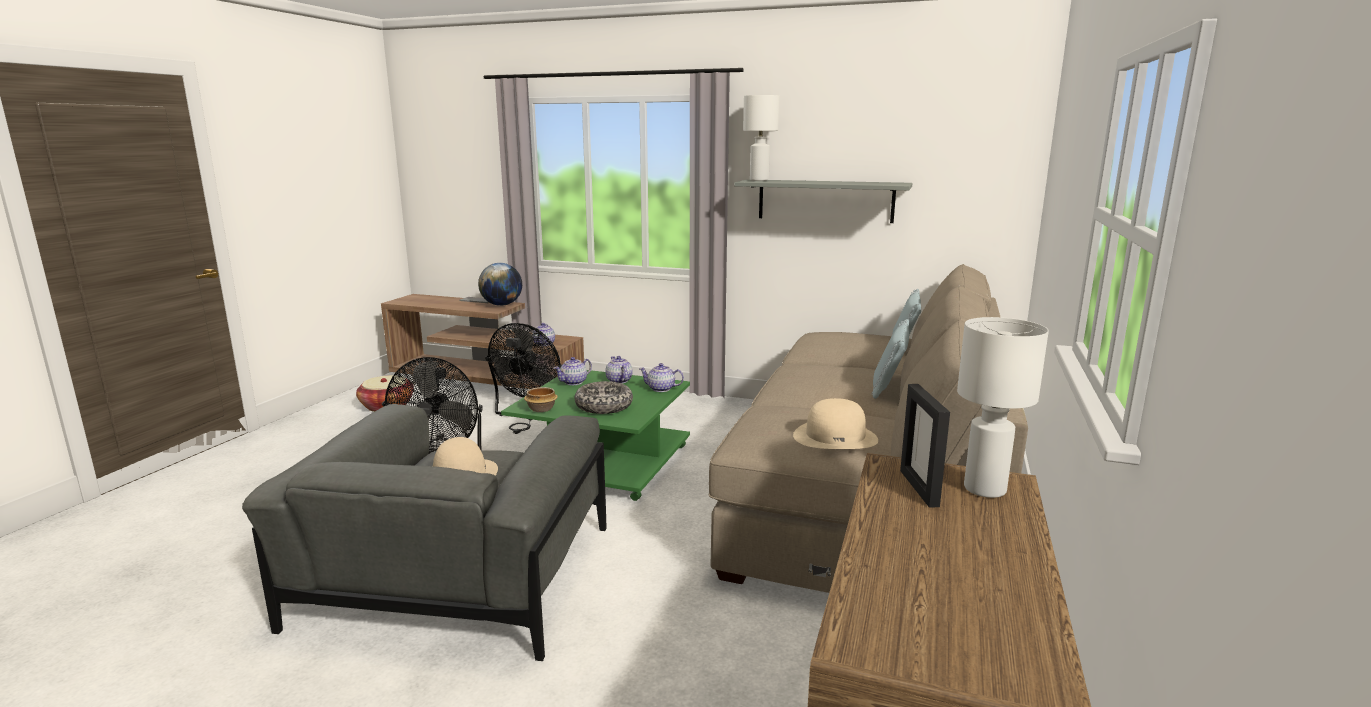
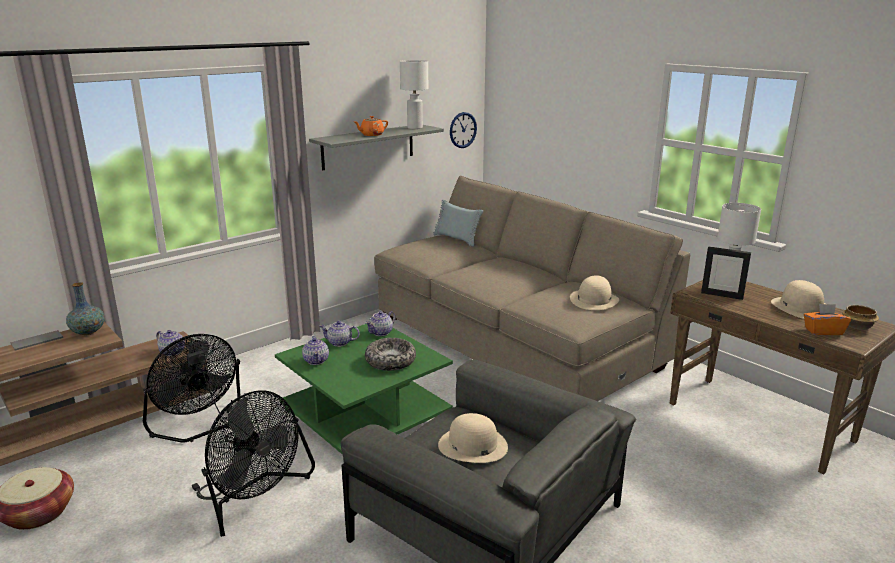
camera: 60 degrees left, 5 degrees up
globe [478,263,522,306] -> vase [66,282,104,335]
bowl [524,387,558,412] -> bowl moved to [842,305,879,330]
white table lamp [743,95,780,181] -> white table lamp moved to [400,60,428,129]
blue pillow [872,319,909,399] -> none
none -> orange teapot [354,116,388,136]
none -> wall clock [450,112,477,148]
none -> beige hat [771,280,826,319]
none -> orange tissue box [804,304,851,335]

